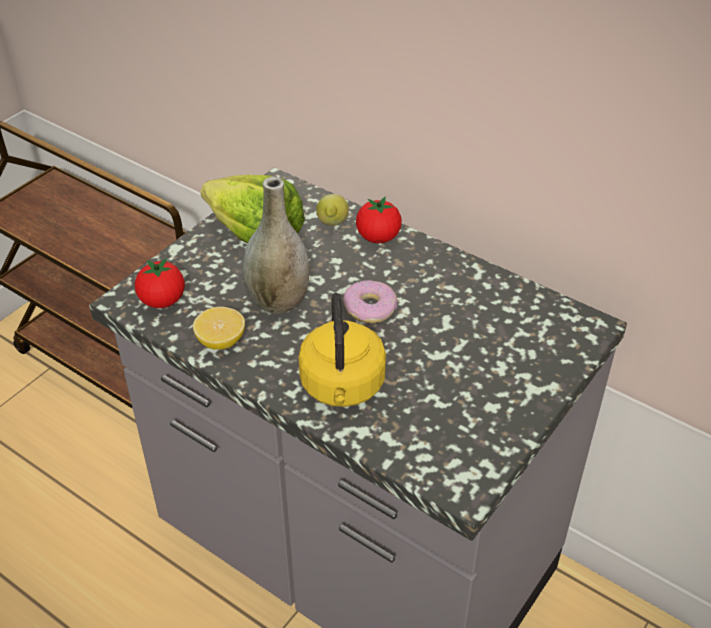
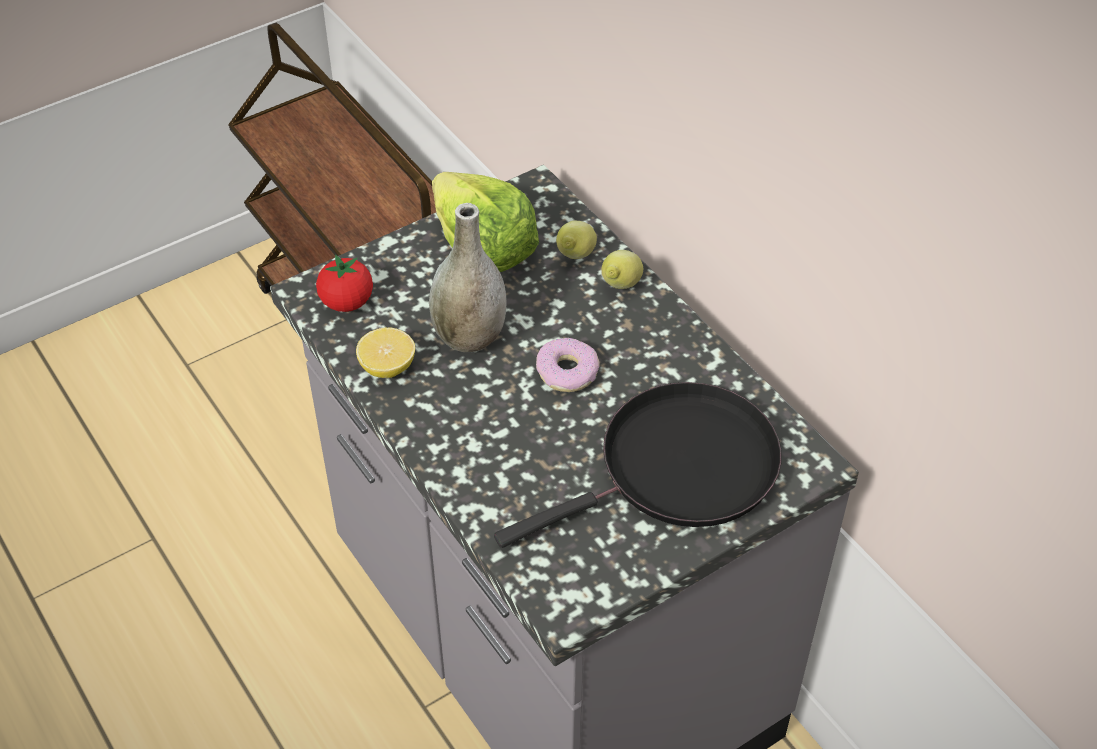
camera: 20 degrees right, 5 degrees up
yellow kettle [299,293,386,407] -> none
tomato [356,197,402,243] -> lemon [602,250,643,289]
none -> black frying pan [494,382,782,548]

